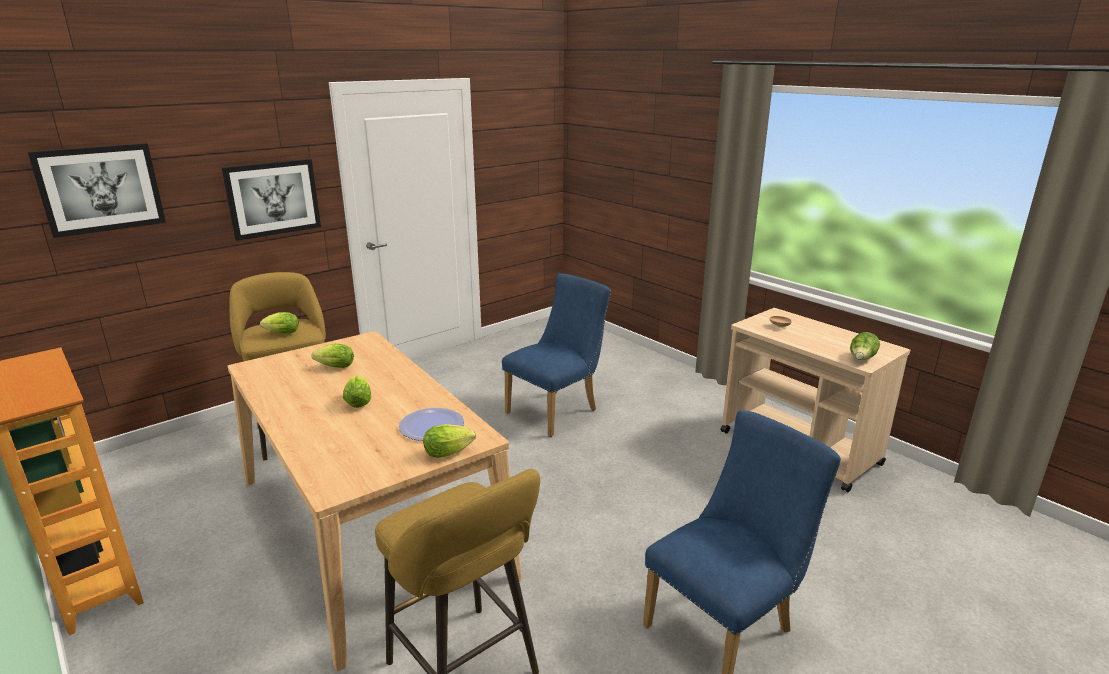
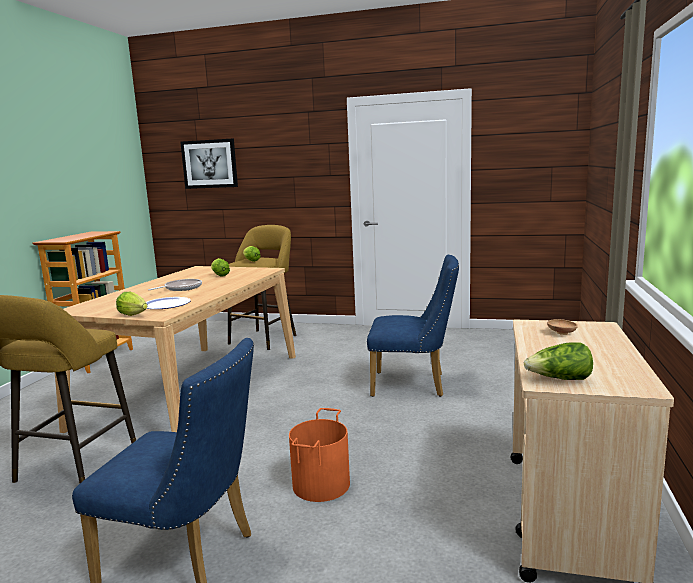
camera: 55 degrees right, 10 degrees down
picture [222,159,321,241] -> none
lettuce [343,375,371,408] -> frying pan [148,279,202,291]
none -> orange bucket [289,408,350,502]

